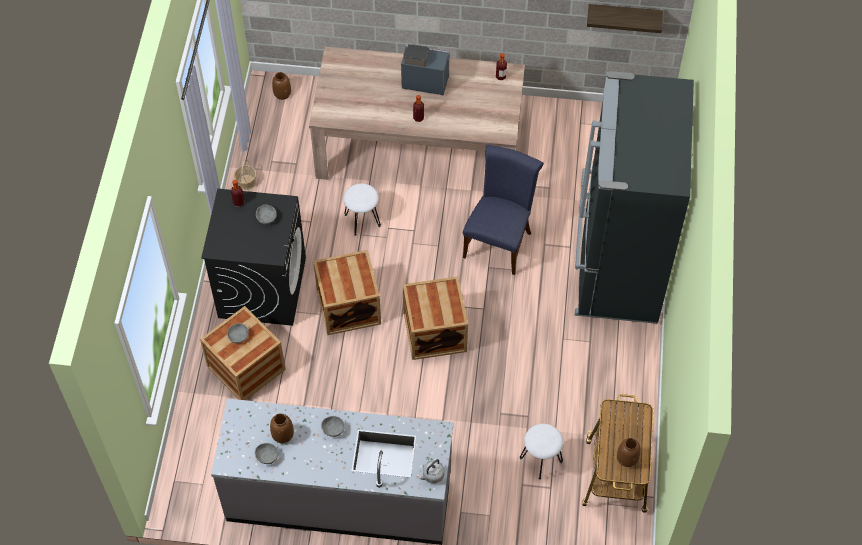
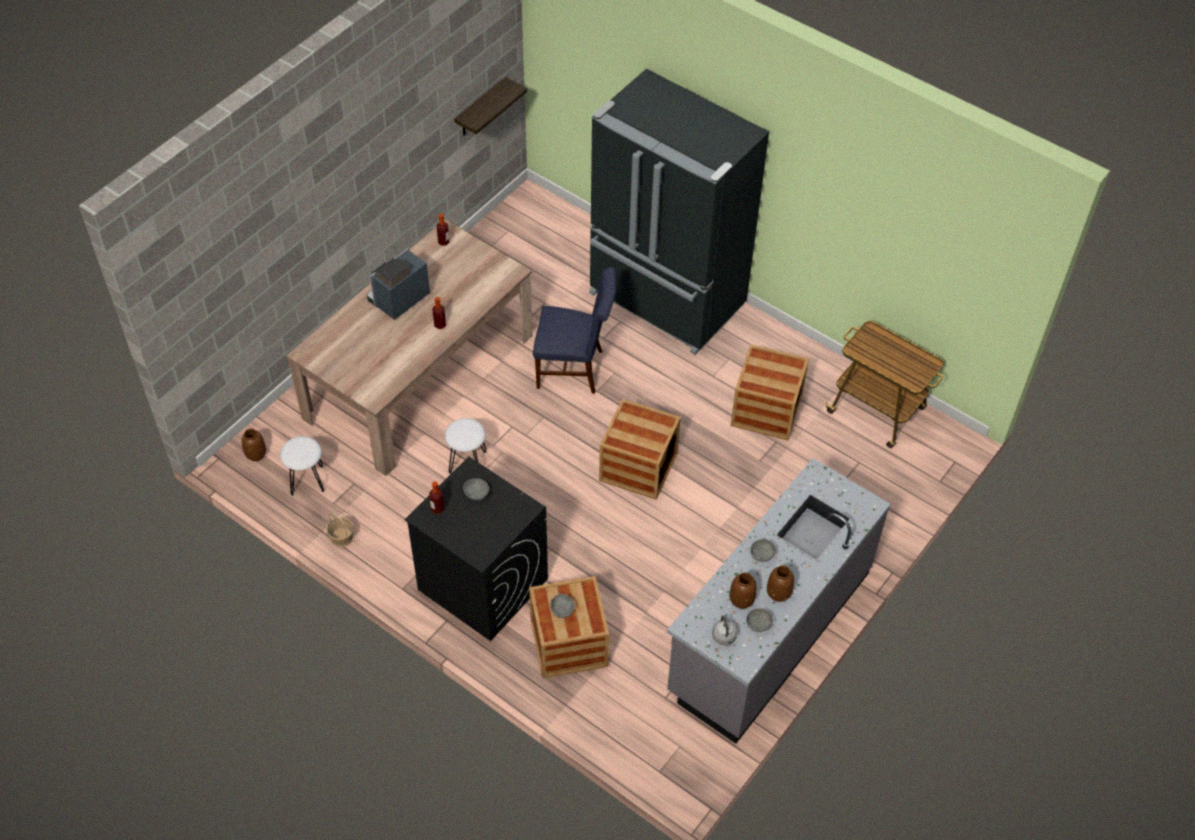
camera: 60 degrees left, 5 degrees down
crate [313,250,381,335] -> crate moved to [731,344,809,441]
grey kettle [419,459,444,483] -> grey kettle moved to [712,616,737,647]
blue chair [463,145,544,275] -> blue chair turned 135 degrees clockwise [533,267,616,394]
white stool [520,424,563,480] -> white stool moved to [280,436,324,496]
brown vase [617,438,641,467] -> brown vase moved to [767,565,794,602]

